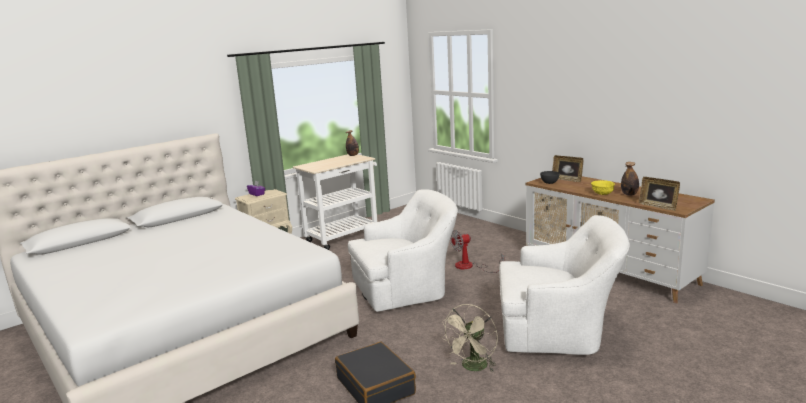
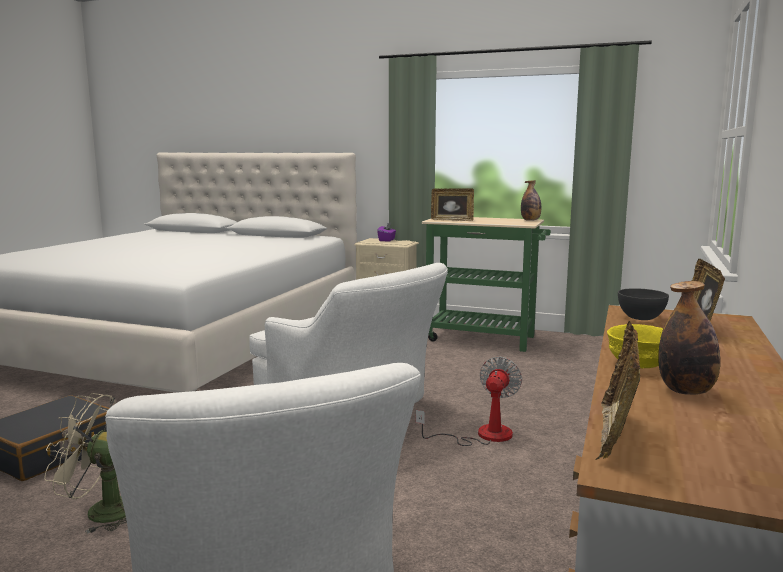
camera: 60 degrees right, 5 degrees down
white cart [293,154,378,250] -> green cart [422,217,551,352]
fan [450,230,504,273] -> fan turned 75 degrees clockwise [416,357,522,446]
none -> picture frame [431,188,474,221]

